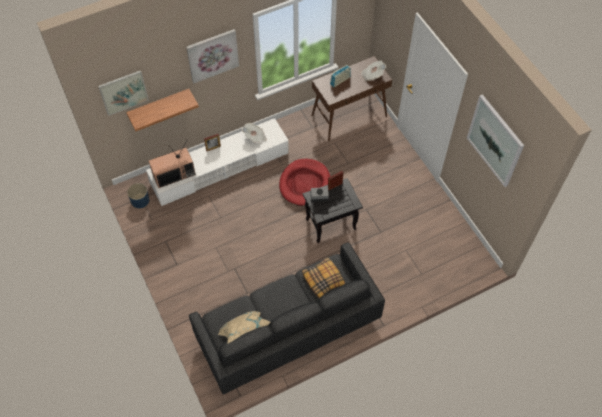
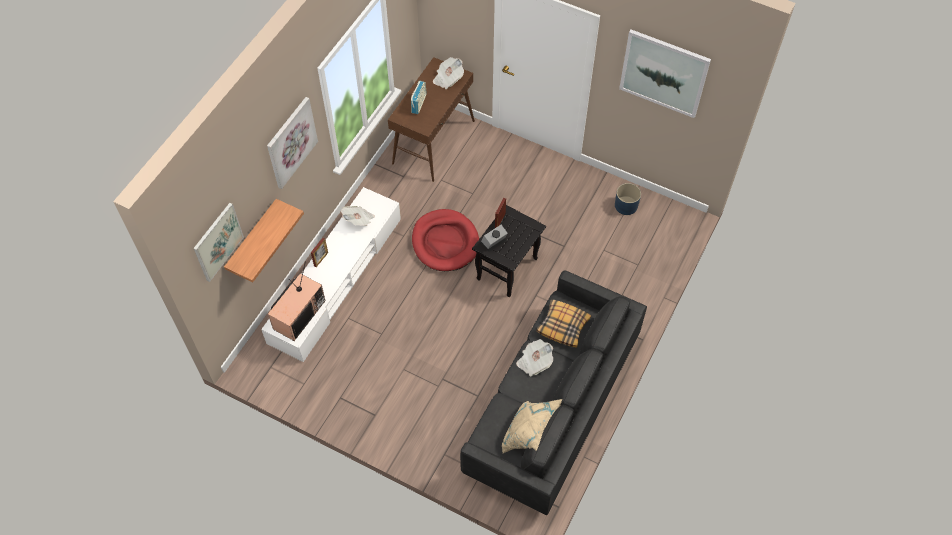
camera: 35 degrees left, 0 degrees up
blue planter [127,183,149,208] -> blue planter moved to [615,183,641,215]
none -> newspaper [516,339,553,377]

